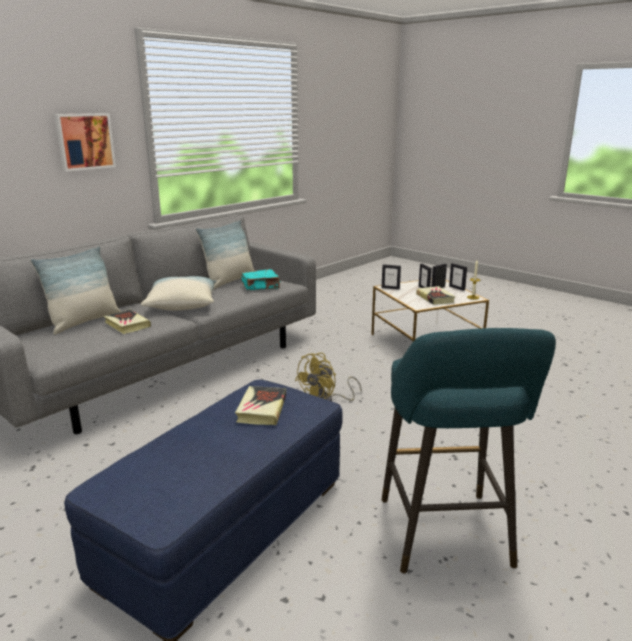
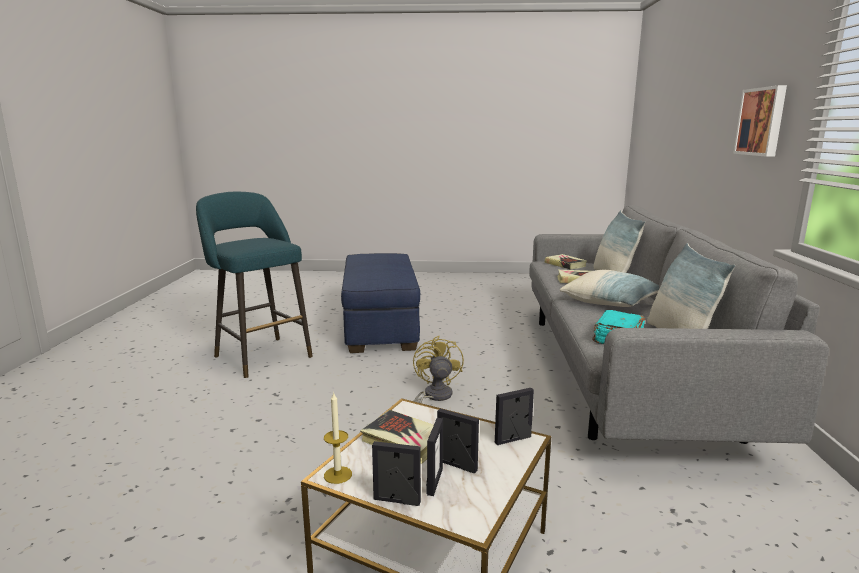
camera: 140 degrees right, 5 degrees down
book [235,386,286,425] -> book moved to [545,254,587,269]

